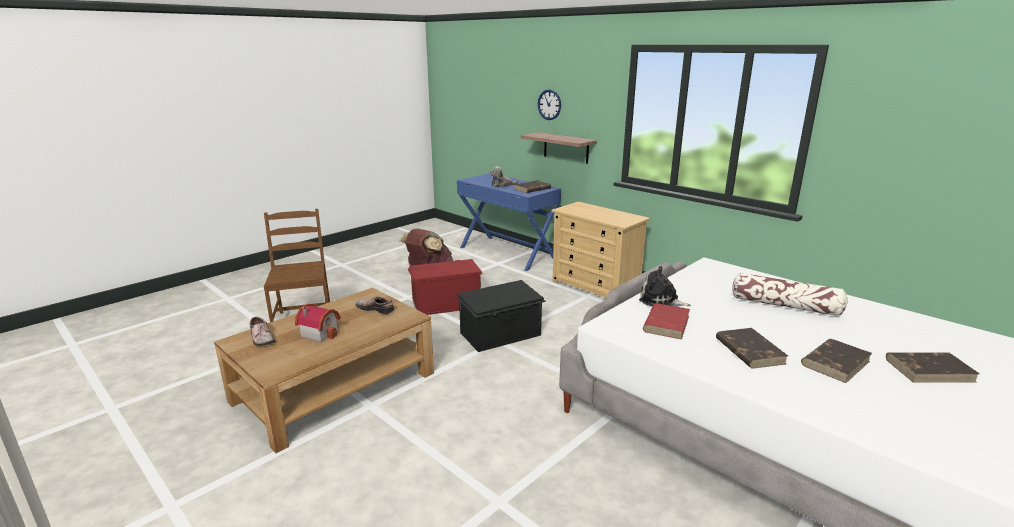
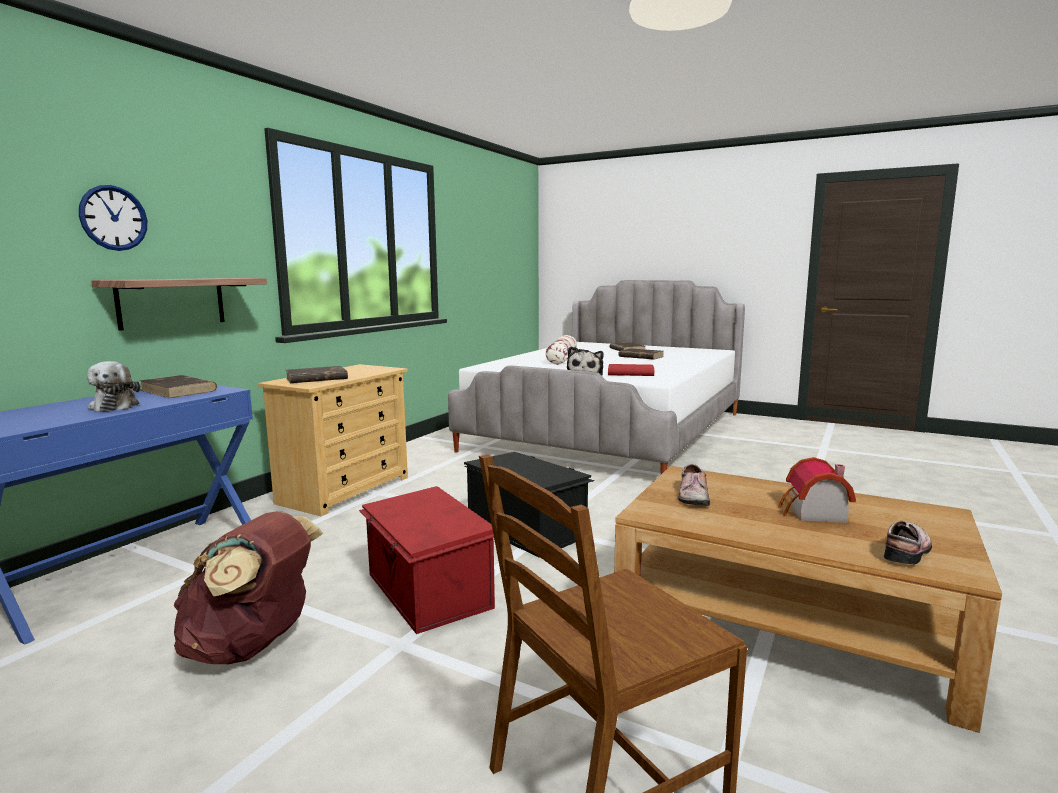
camera: 105 degrees left, 10 degrees down
brown book [716,328,788,368] -> brown book moved to [286,366,348,383]

